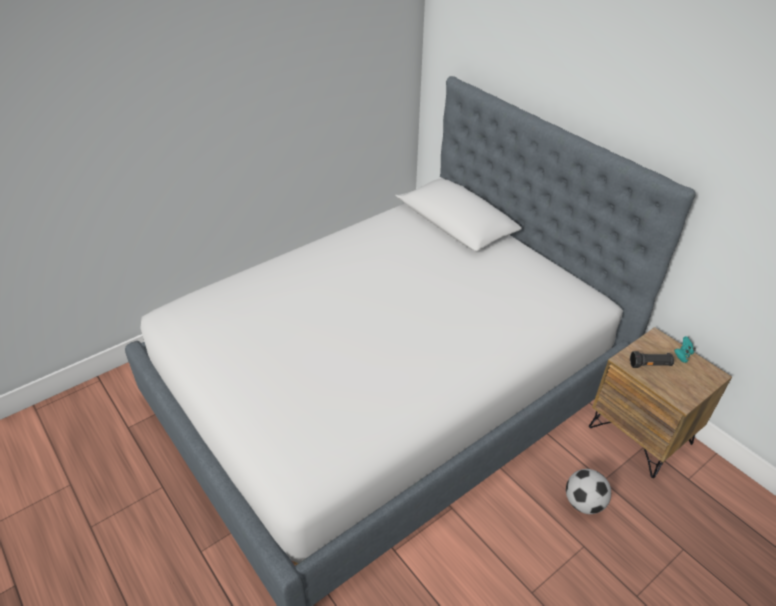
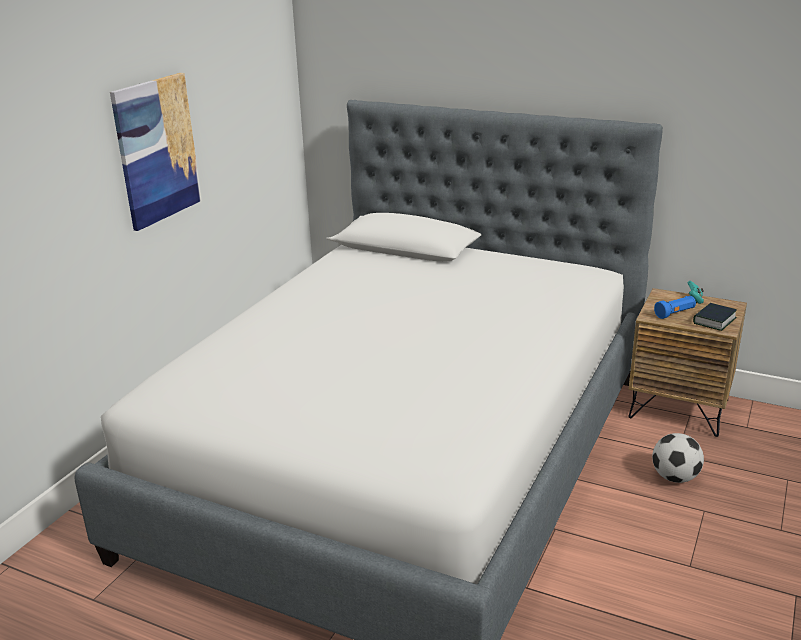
camera: 25 degrees left, 15 degrees down
black flashlight [630,351,674,368] -> blue flashlight [654,296,696,319]
none -> picture [110,73,202,231]
none -> book [693,303,737,331]

